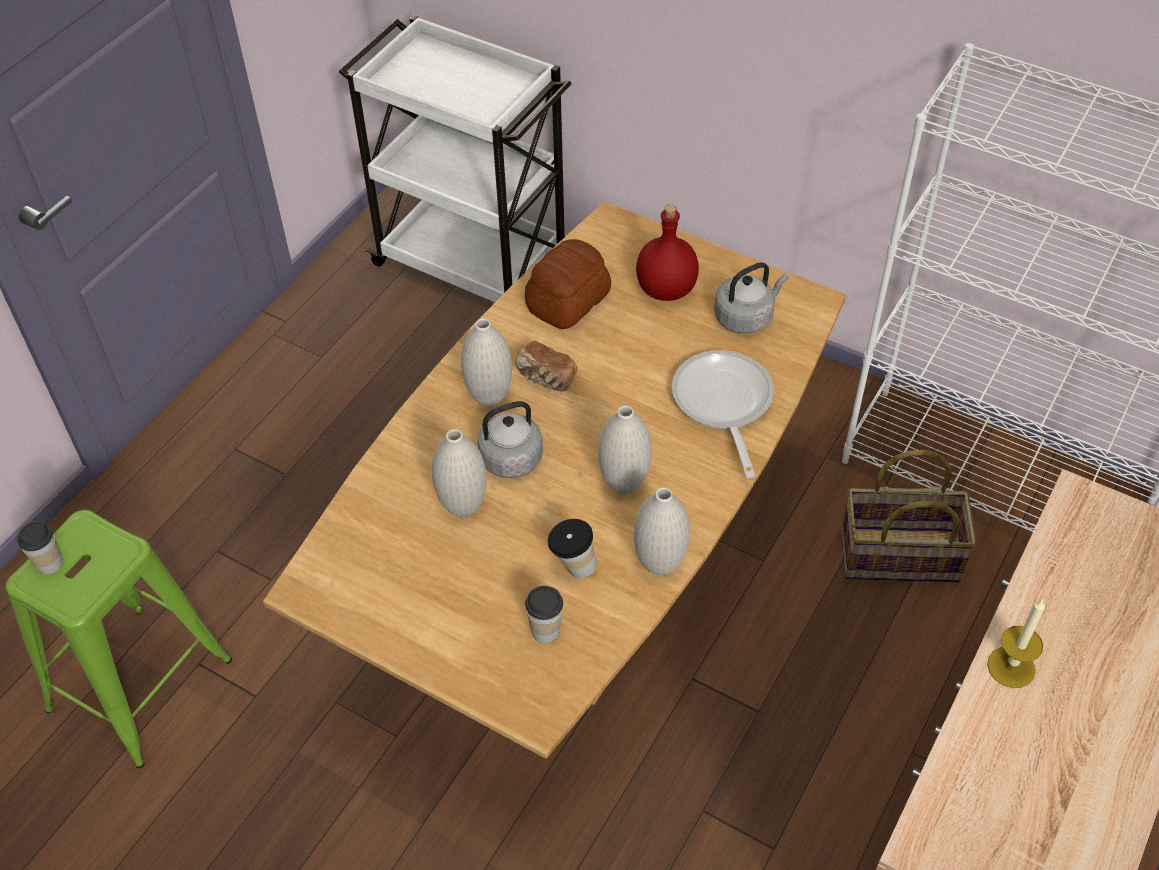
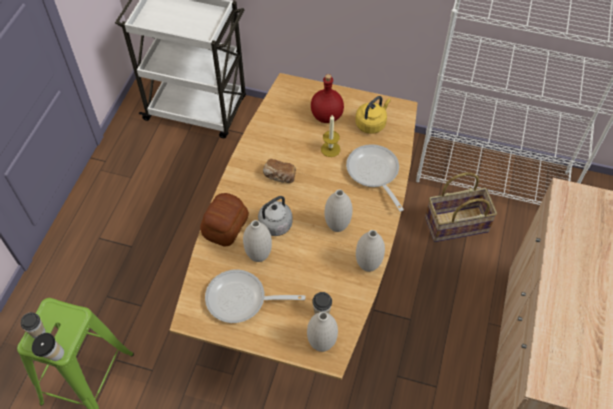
camera: 15 degrees left, 5 degrees up
white vase [461,318,512,407] -> white vase moved to [307,312,338,352]
bread [525,239,611,329] -> bread moved to [200,193,249,247]
cup [548,519,597,578] -> cup moved to [32,333,64,361]
grey kettle [714,262,788,334] -> yellow kettle [355,96,391,134]
candle [987,599,1045,688] -> candle moved to [321,115,340,157]
none -> frying pan [205,270,306,323]

